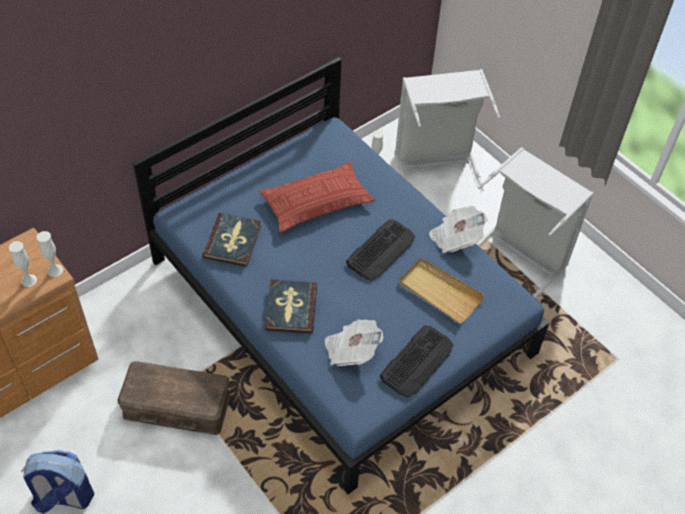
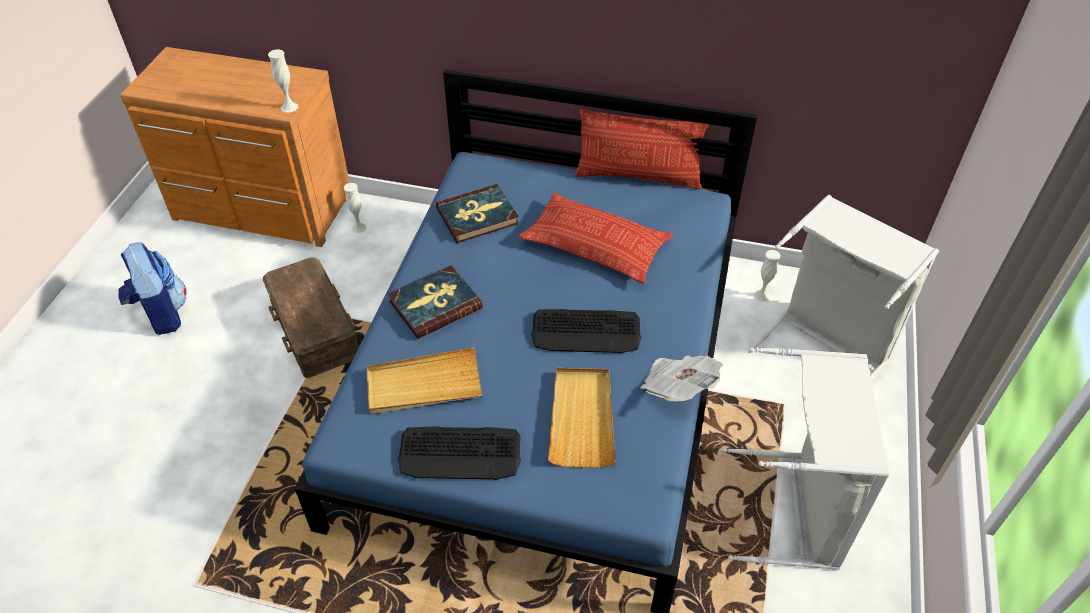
camera: 55 degrees right, 5 degrees down
white vase [9,241,37,287] -> white vase moved to [344,183,367,233]
newspaper [325,319,383,366] -> beige tray [367,347,482,414]
none -> pillow [574,109,709,189]

